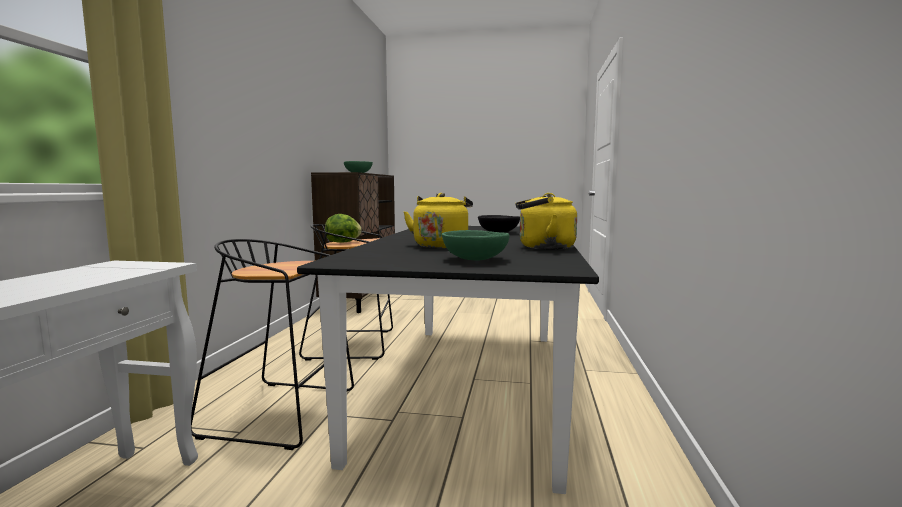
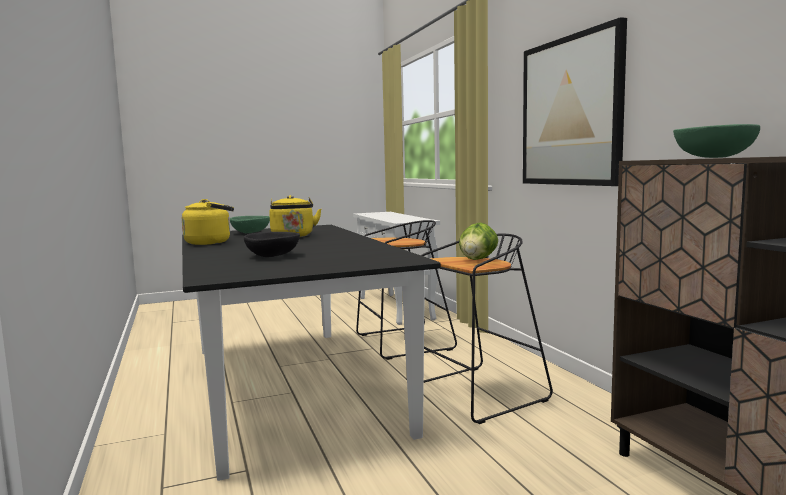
camera: 150 degrees right, 0 degrees up
none -> picture [523,17,627,186]

